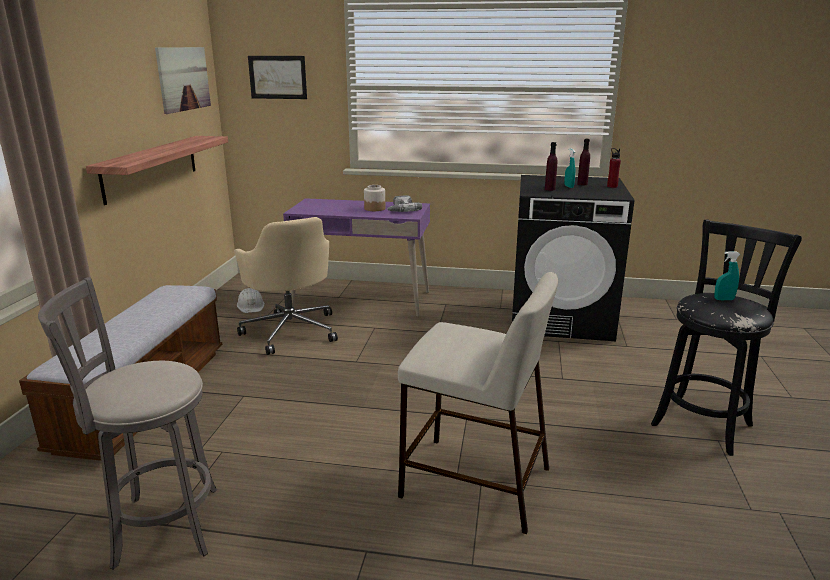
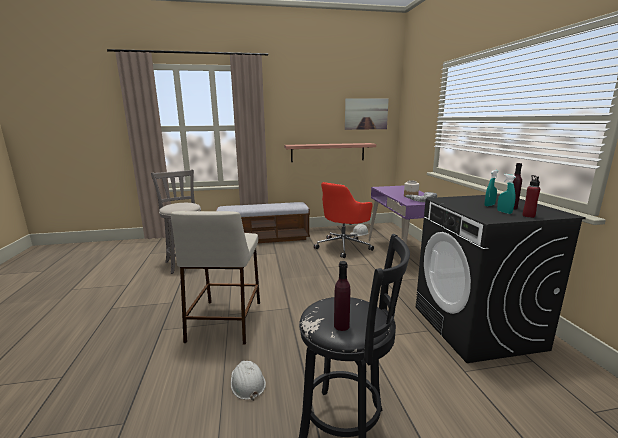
camera: 70 degrees right, 5 degrees down
beige office chair [234,217,338,355] -> red office chair [314,182,374,258]
picture [248,56,307,99] -> none
purple bottle [545,142,557,191] -> purple bottle moved to [334,261,350,331]
turquoise spray bottle [714,251,741,300] -> turquoise spray bottle moved to [497,174,516,214]
none -> white hard hat [231,361,266,401]

